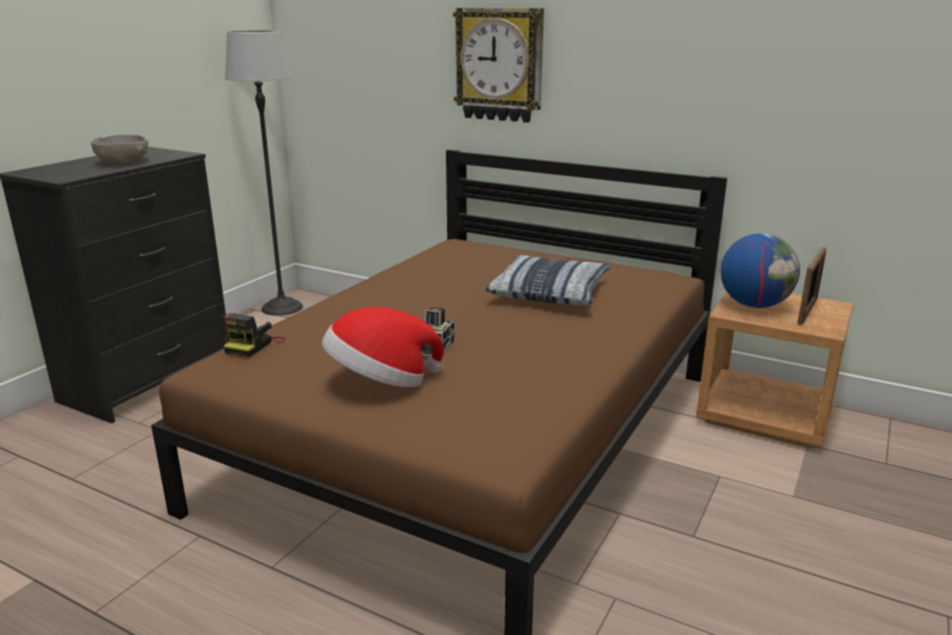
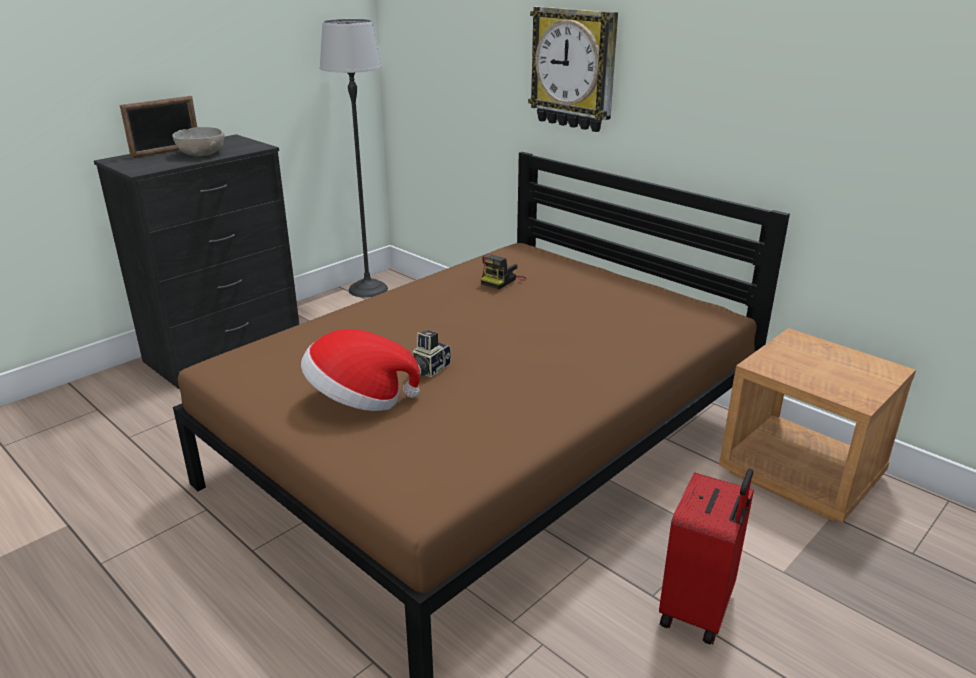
camera: 15 degrees right, 5 degrees up
camera [222,313,286,357] -> camera moved to [481,254,527,289]
pillow [485,255,611,305] -> none
globe [721,233,800,308] -> none
picture frame [797,247,826,325] -> picture frame moved to [120,96,197,158]
none -> red suitcase [659,468,754,645]

